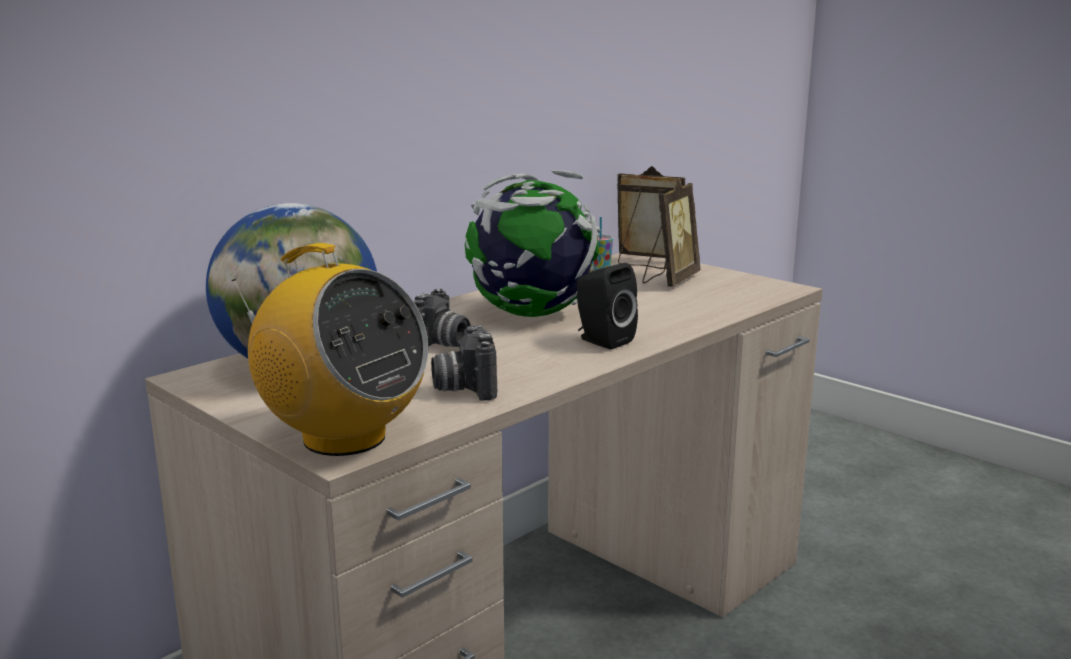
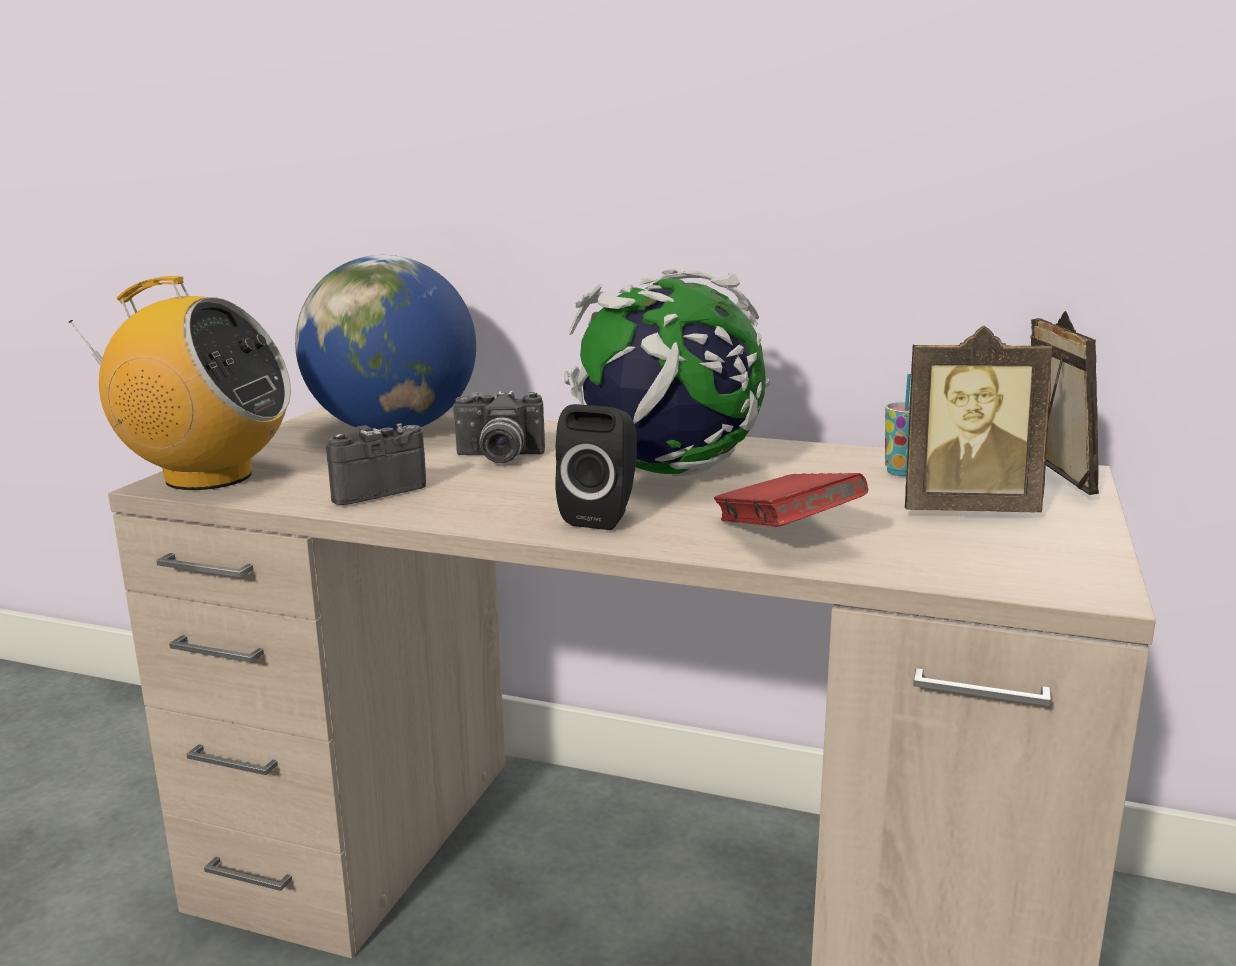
camera: 65 degrees right, 0 degrees up
radio [232,243,429,456] -> radio turned 90 degrees counterclockwise [68,276,291,490]
none -> red book [714,473,868,527]

